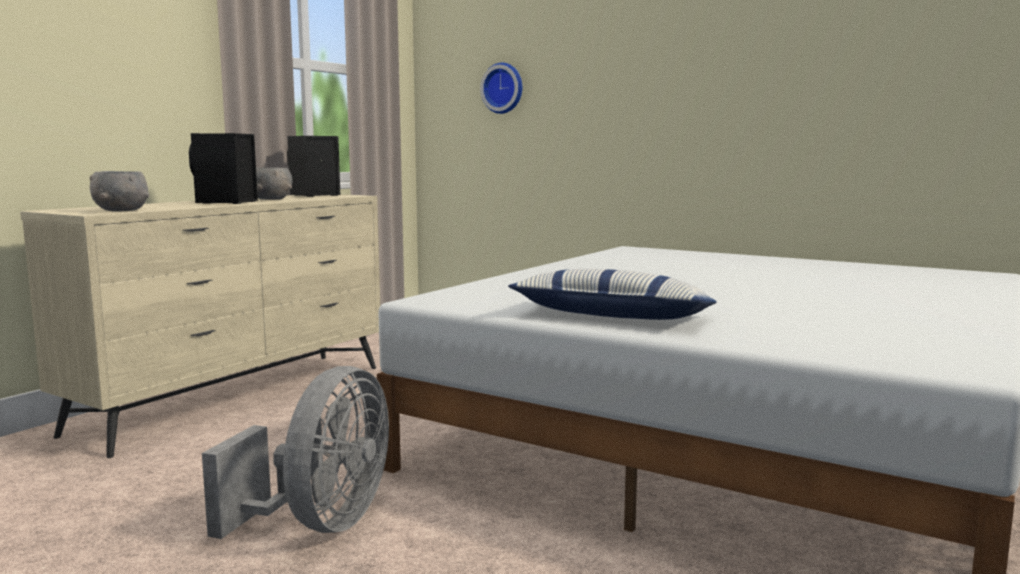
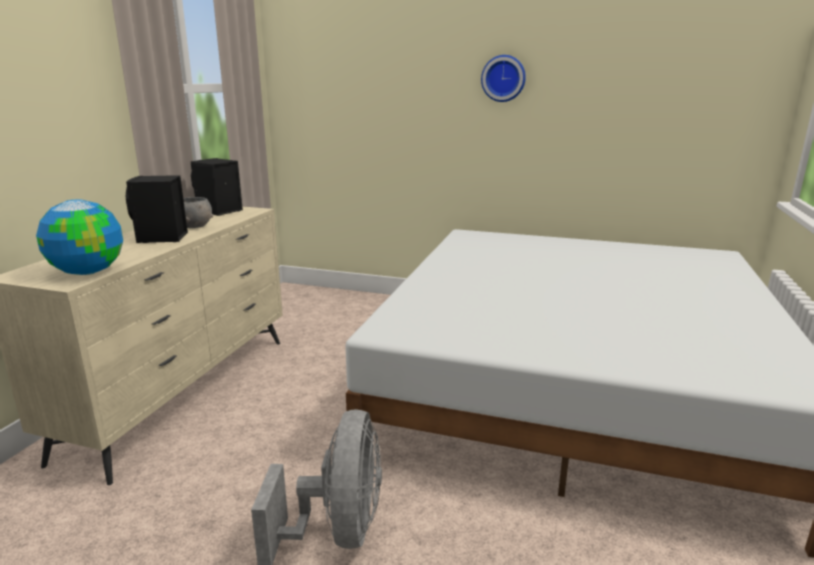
camera: 15 degrees left, 10 degrees up
grey bowl [90,171,149,212] -> globe [36,199,123,275]
wall clock [480,63,522,114] -> wall clock moved to [481,55,526,102]
pillow [508,269,717,320] -> none

